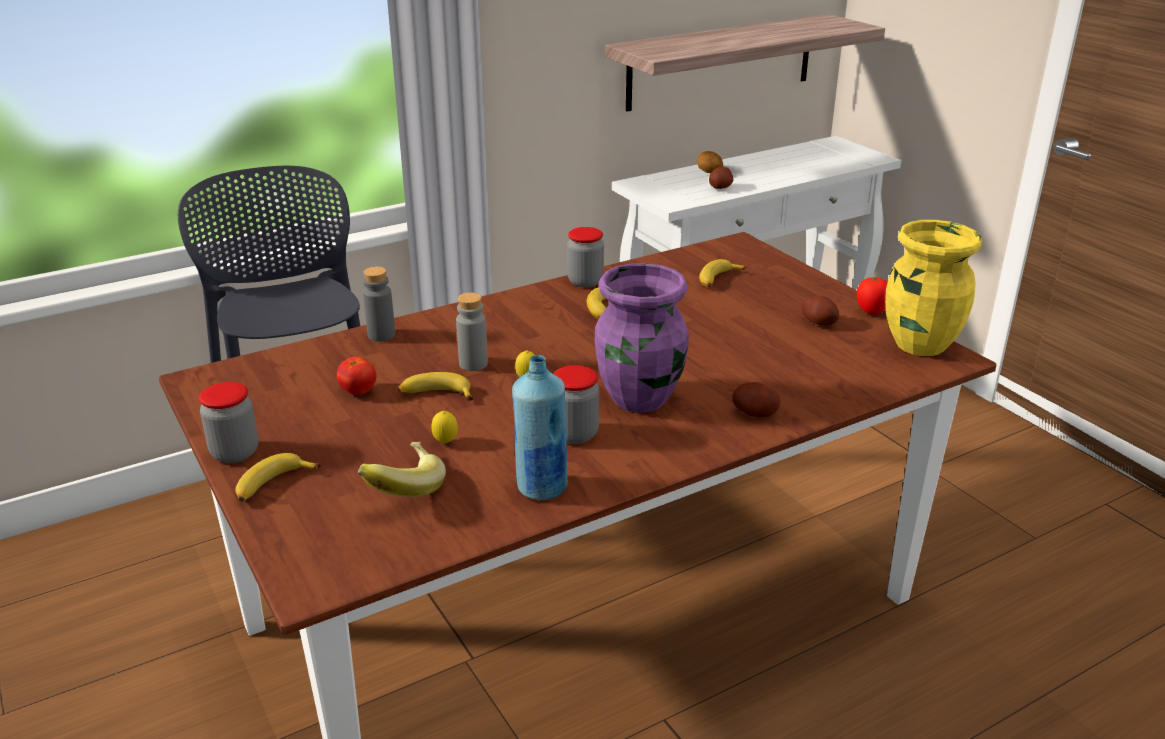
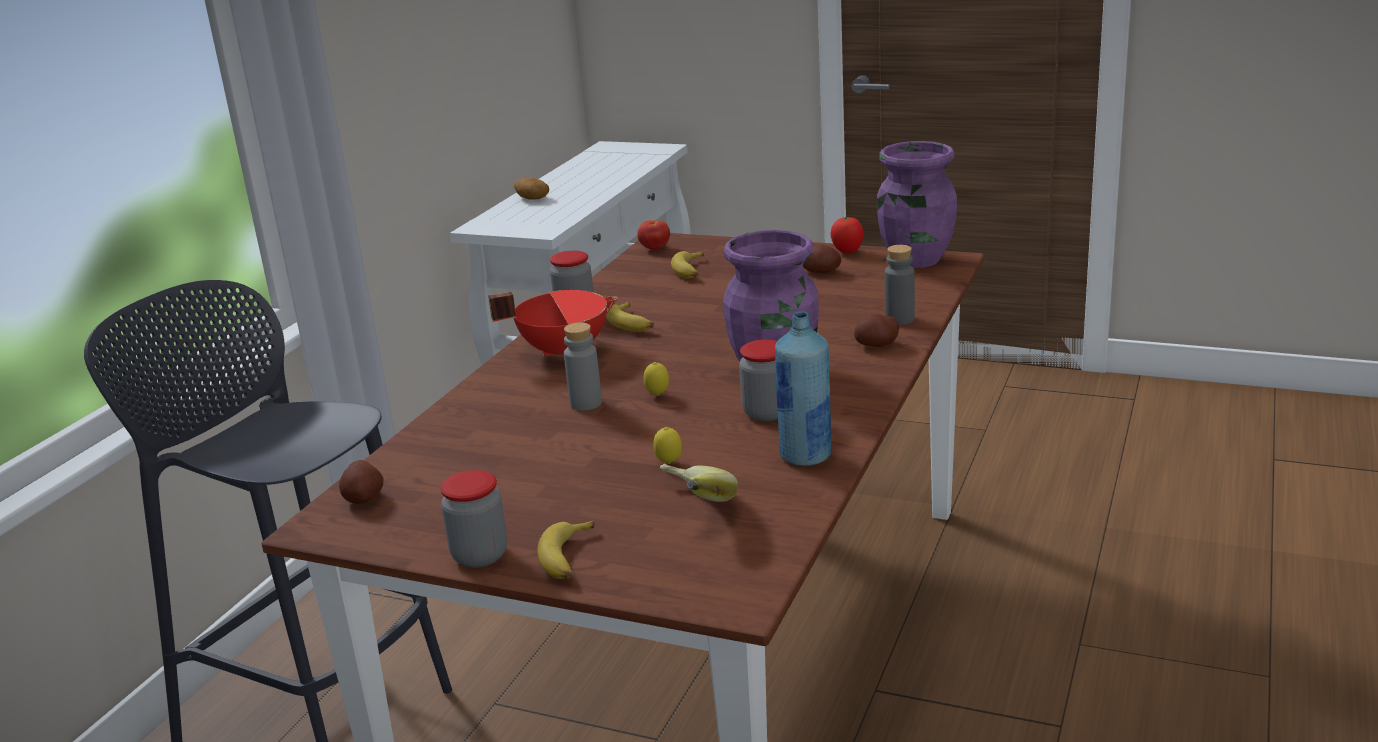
camera: 35 degrees left, 5 degrees down
tomato [337,357,376,395] -> tomato moved to [637,220,670,249]
grey bottle [363,267,395,342] -> grey bottle moved to [885,245,915,325]
banana [398,372,473,401] -> none
shelf [605,14,885,111] -> none
potato [709,167,734,189] -> potato moved to [339,460,384,504]
yellow vase [885,220,982,356] -> purple vase [877,141,957,268]
none -> red cooking pot [488,290,618,356]

